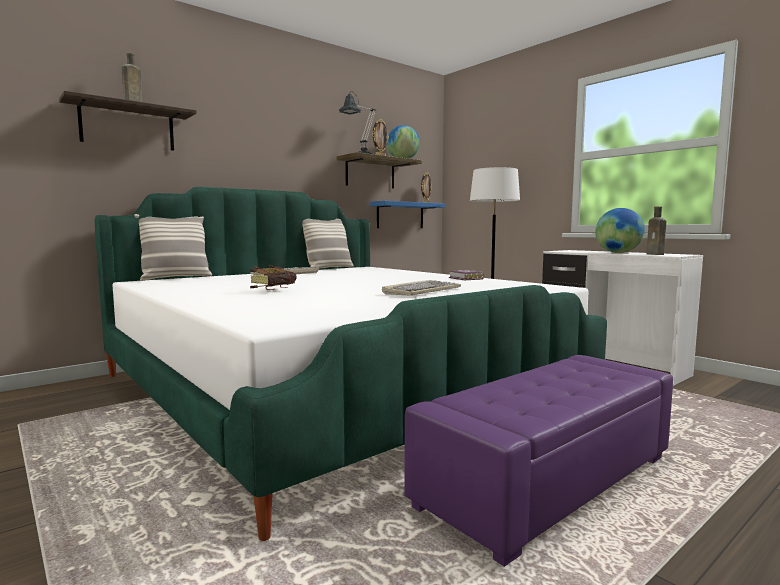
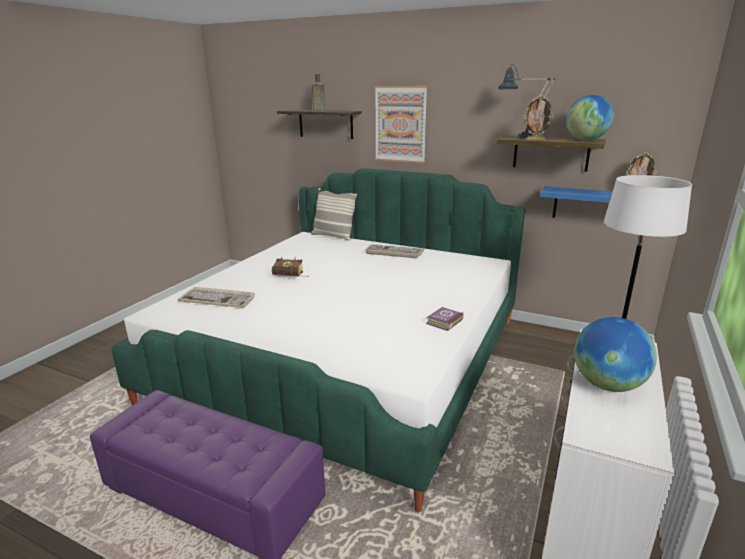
camera: 65 degrees right, 15 degrees up
pillow [302,219,354,269] -> none
keyboard [382,280,461,296] -> keyboard moved to [178,287,255,308]
brown bottle [647,207,666,255] -> none
none -> picture [375,86,427,163]

